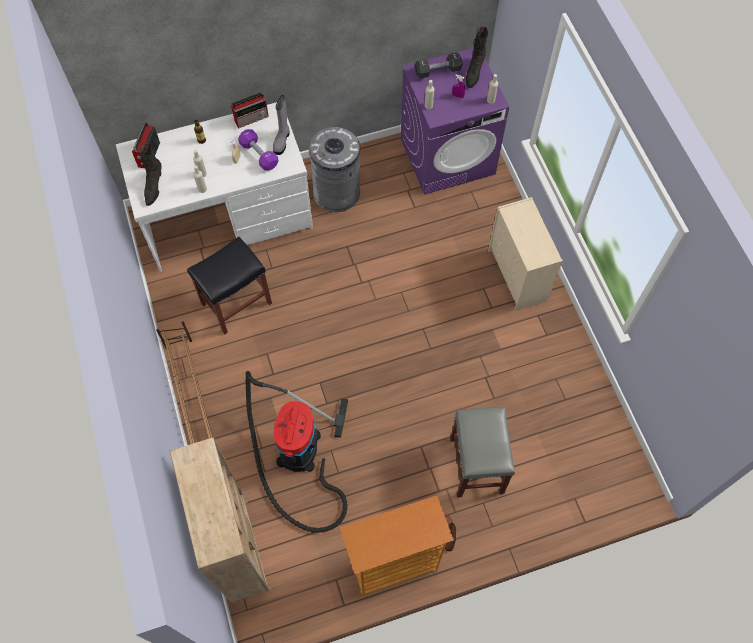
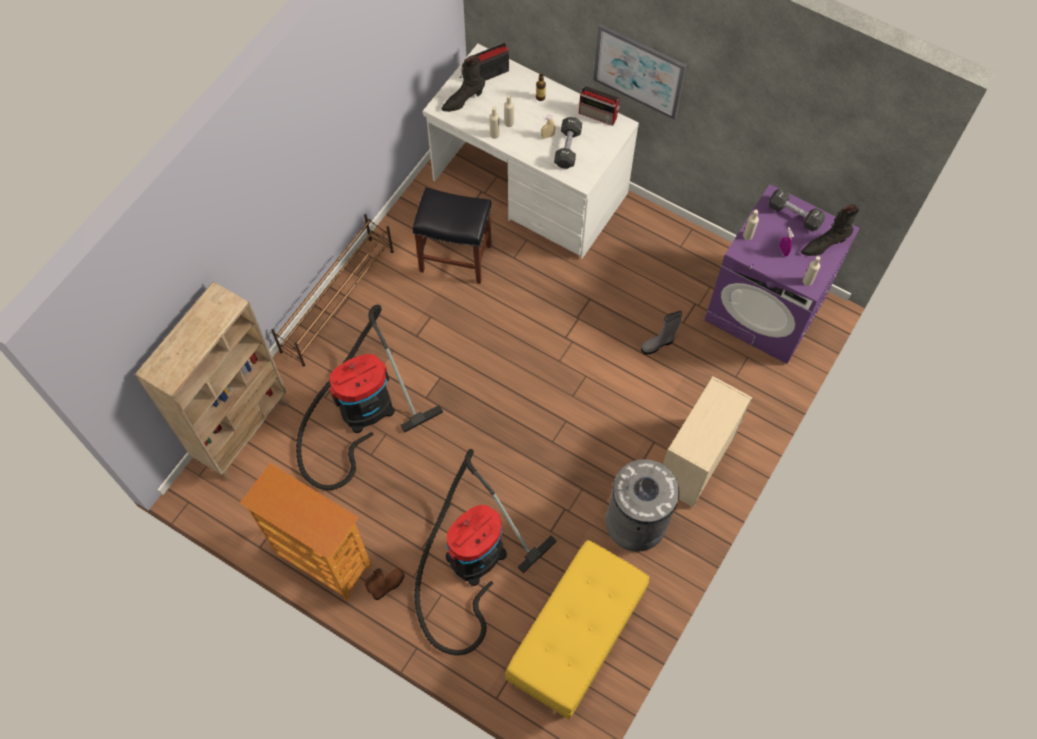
camera: 50 degrees right, 0 degrees up
purple dumbbell [238,129,278,171] -> black dumbbell [554,117,582,169]
grey boot [273,95,290,155] -> grey boot moved to [641,311,682,354]
grey trash can [309,127,360,212] -> grey trash can moved to [605,459,679,552]
grey stool [450,407,515,498] -> vacuum cleaner [414,449,556,656]
none -> yellow bench [505,540,649,720]
none -> picture [593,24,687,120]

